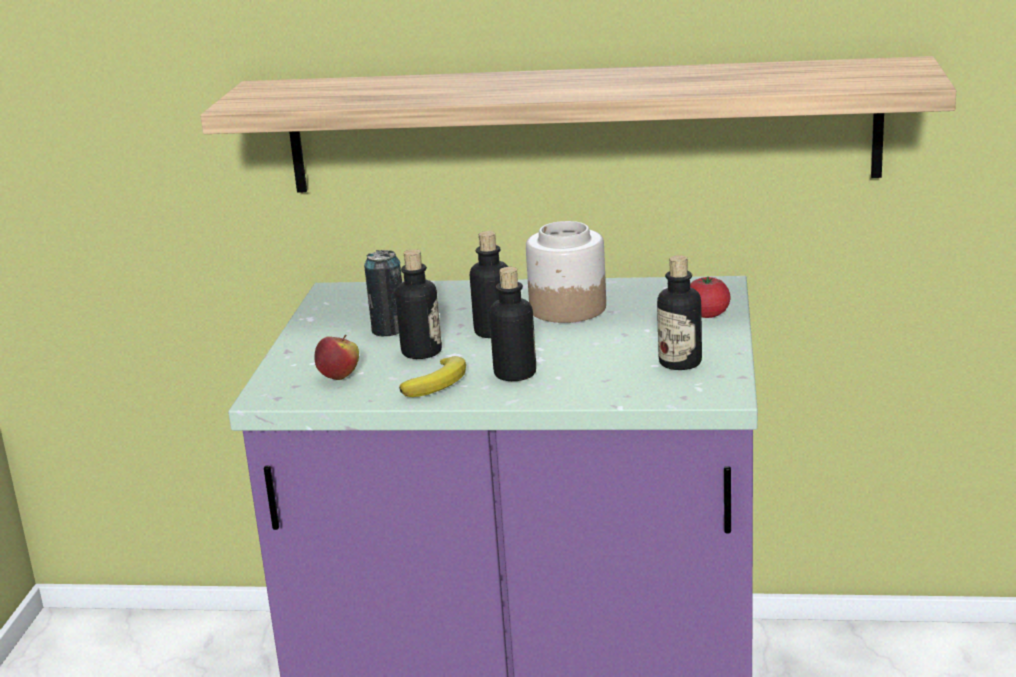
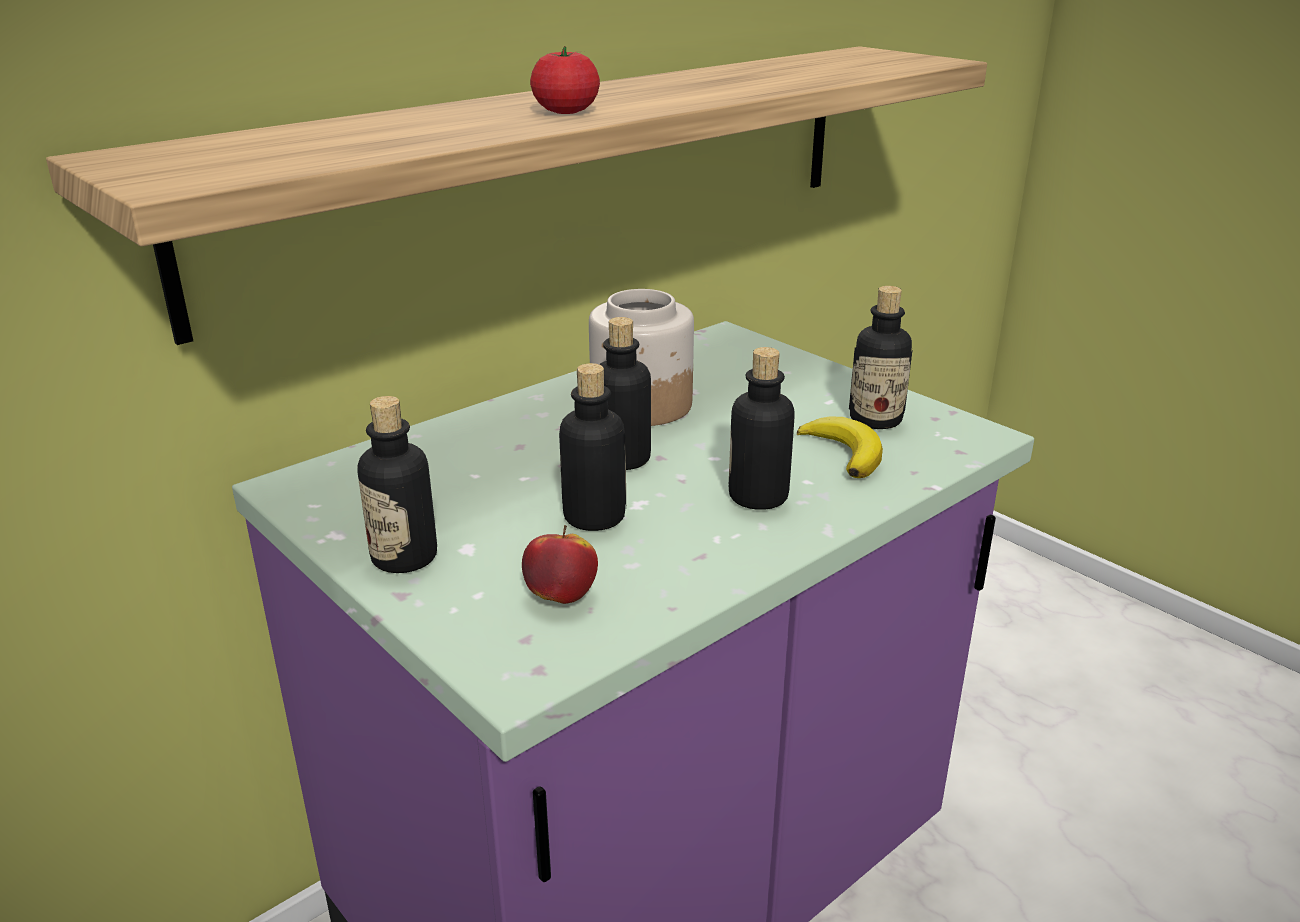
camera: 50 degrees left, 5 degrees up
can [364,250,402,337] -> none
banana [399,356,466,397] -> banana moved to [797,416,883,478]
tomato [690,276,731,318] -> tomato moved to [530,46,600,114]
none -> bottle [357,396,437,573]

